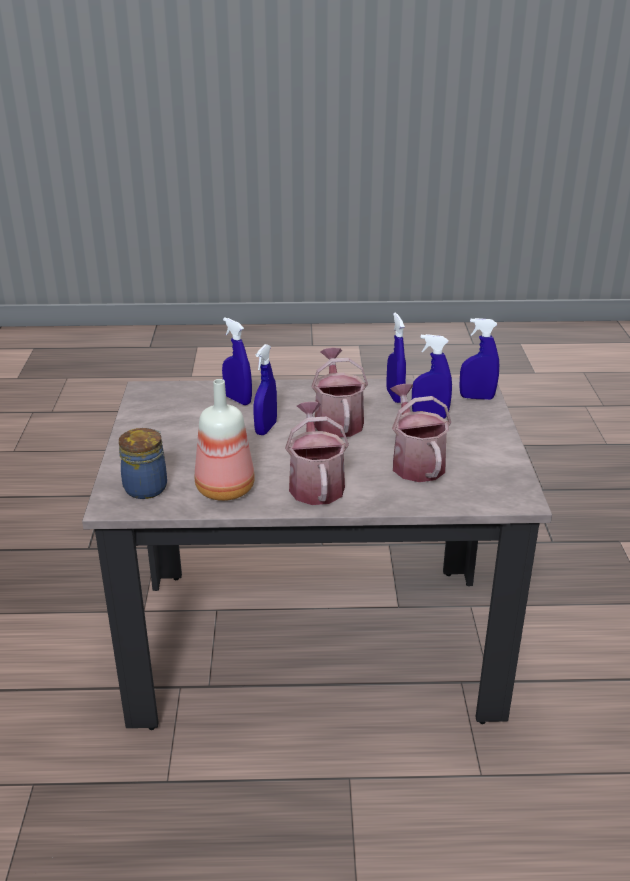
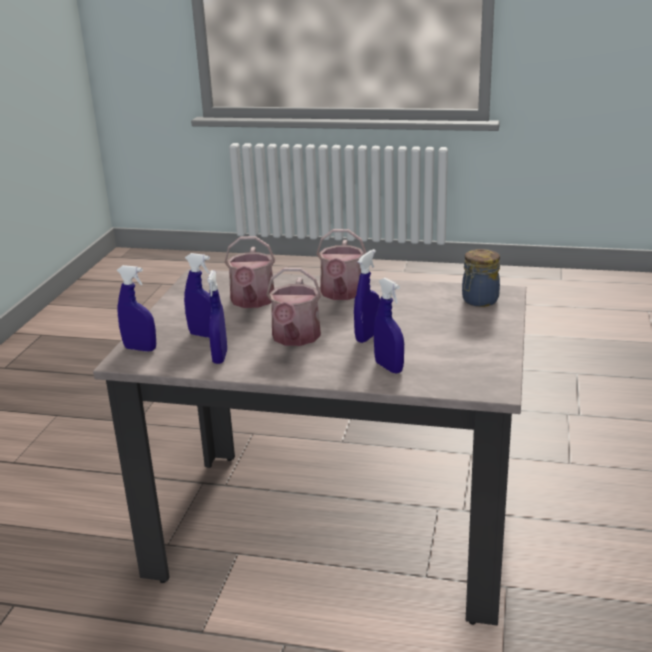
camera: 165 degrees left, 5 degrees down
bottle [195,379,255,501] -> none

